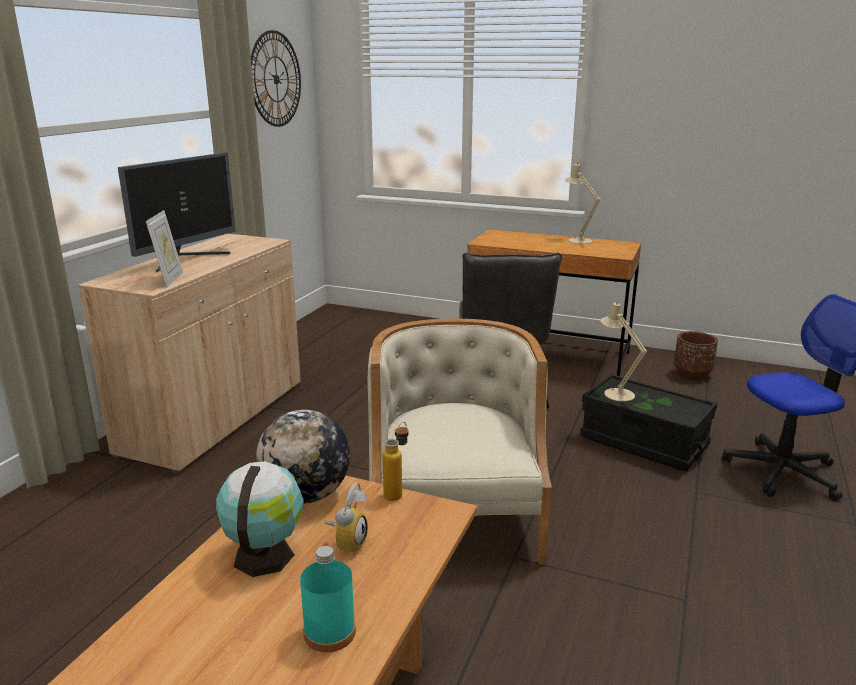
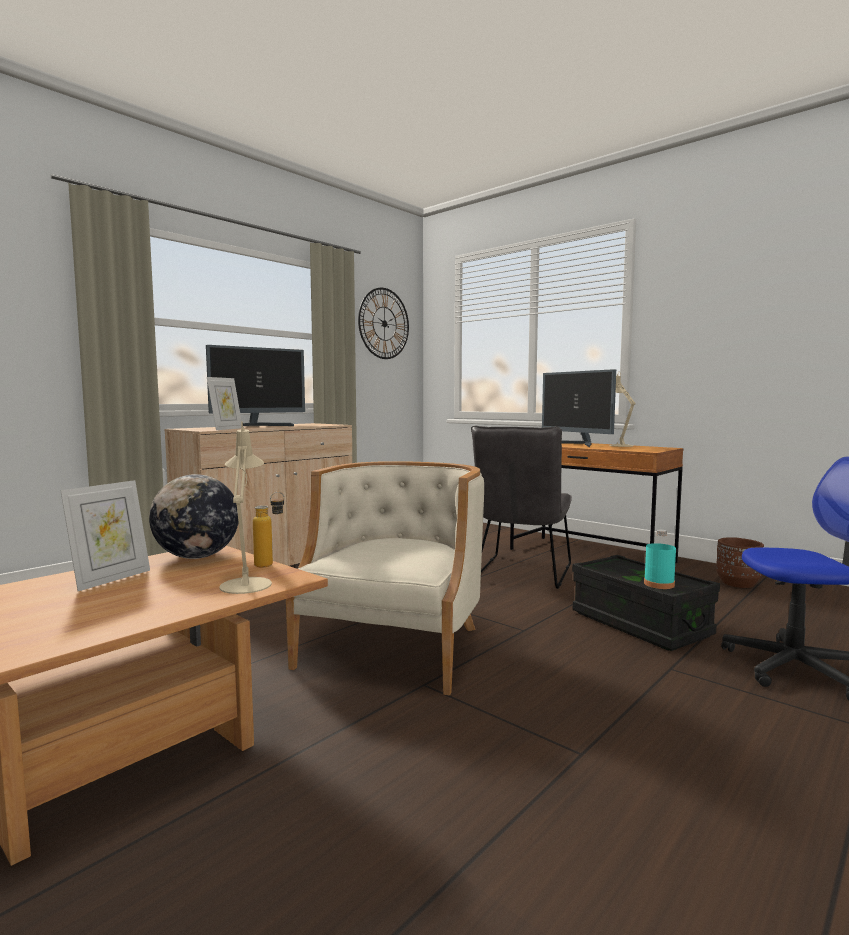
camera: 20 degrees right, 15 degrees down
globe [216,461,304,577] -> picture frame [60,480,150,591]
turquoise bottle [300,546,356,653] -> turquoise bottle moved to [644,530,676,589]
alarm clock [325,483,368,555] -> none
beige table lamp [600,299,647,402] -> beige table lamp moved to [220,421,272,594]
none -> monitor [542,369,616,447]

